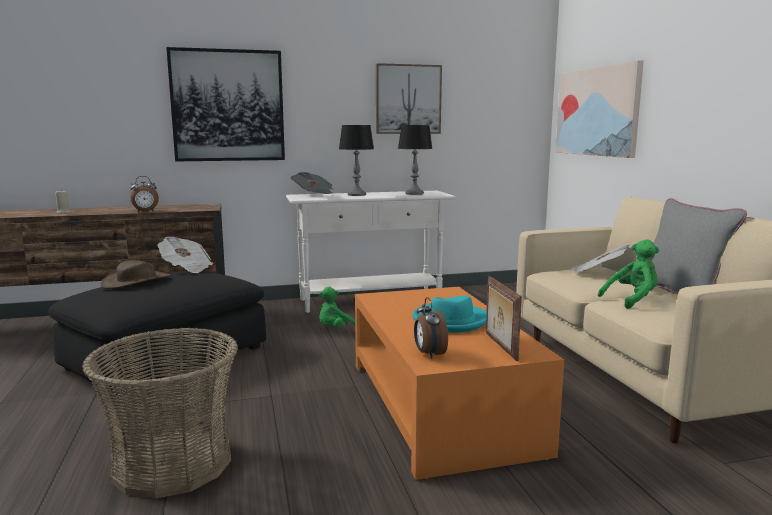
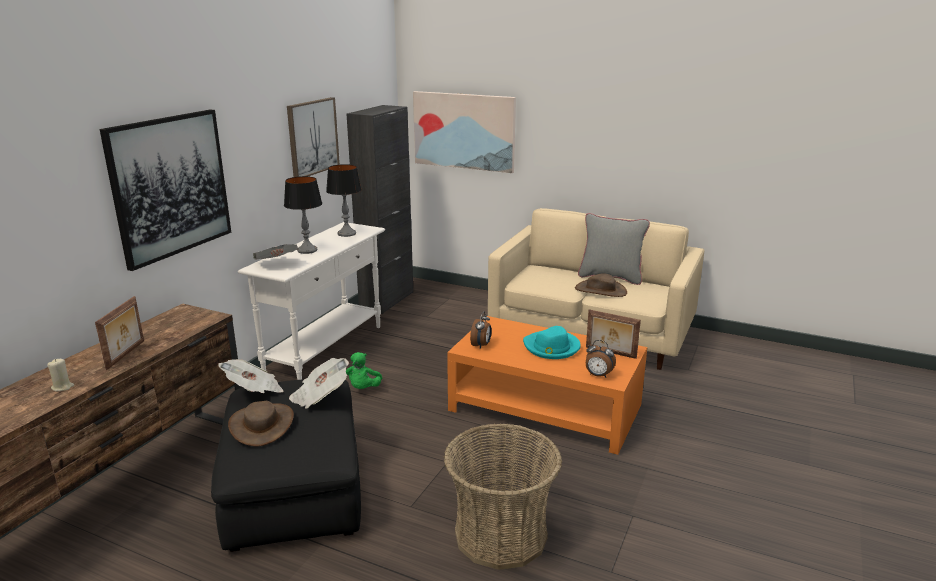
camera: 50 degrees left, 10 degrees up
alarm clock [130,176,159,212] -> alarm clock moved to [470,311,492,349]
newspaper [571,245,632,273] -> newspaper moved to [289,358,349,408]
green plush toy [598,239,660,309] -> brown hat [575,274,627,297]
none -> picture frame [95,296,144,370]
none -> black cabinet [347,105,413,314]

